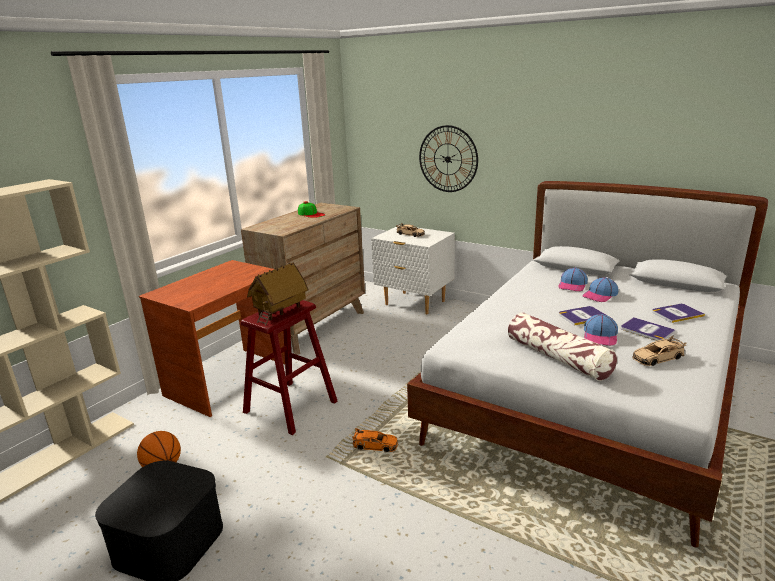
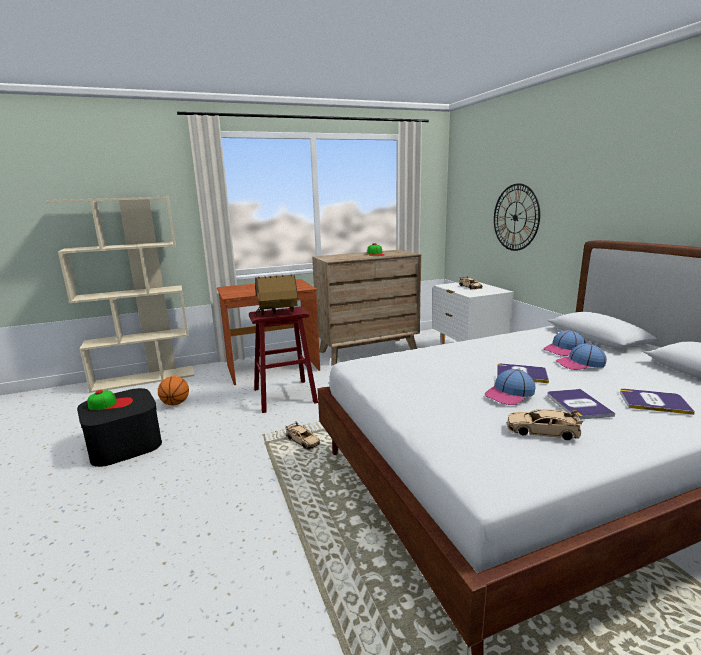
camera: 35 degrees right, 5 degrees down
orange toy car [352,428,398,452] -> beige toy car [286,421,320,450]
pillow [508,313,617,381] -> none
none -> cap [87,390,133,410]

